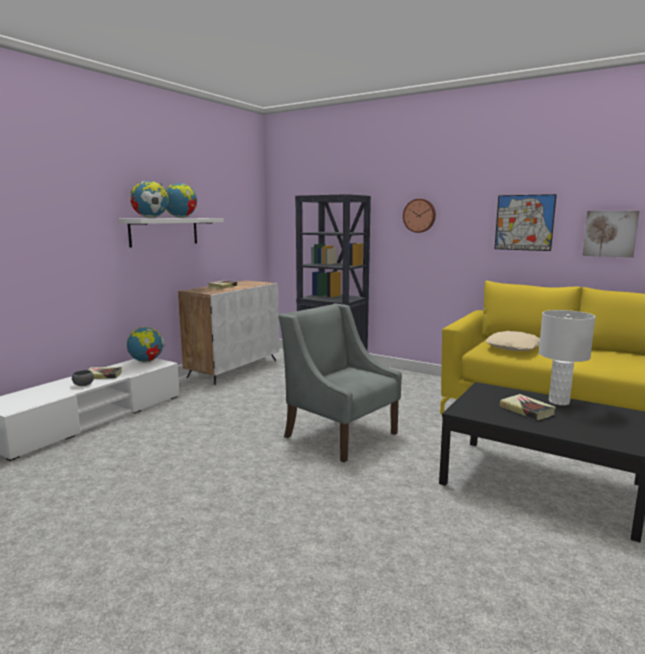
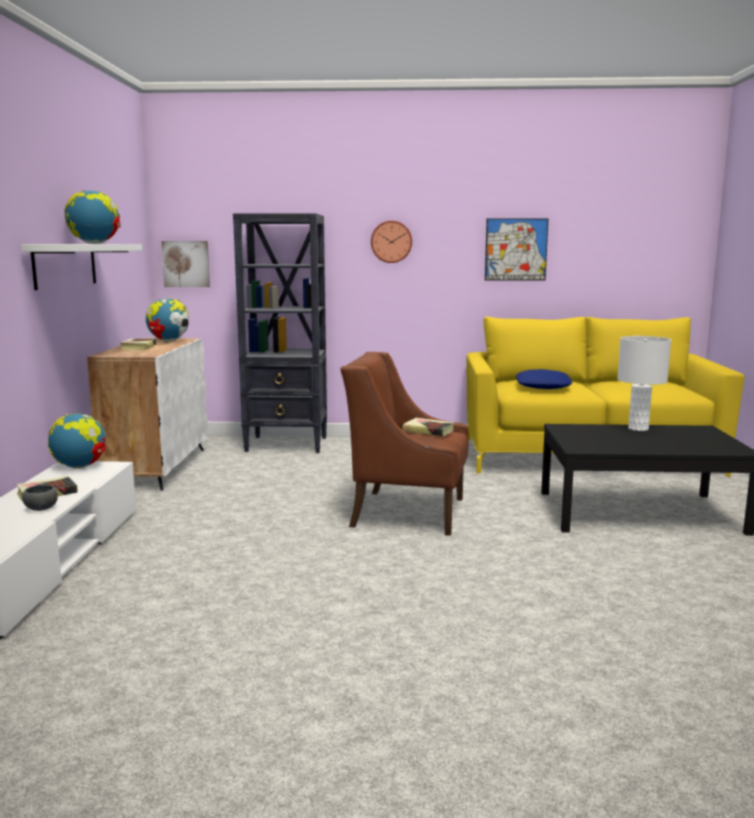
camera: 30 degrees left, 0 degrees up
globe [131,181,169,218] -> globe moved to [146,298,189,341]
grey armchair [278,303,402,462] -> brown armchair [340,352,469,536]
beige pillow [485,331,540,351] -> blue pillow [516,369,572,389]
book [499,394,556,420] -> book moved to [402,418,454,436]
picture [582,211,639,258] -> picture moved to [161,241,210,287]

